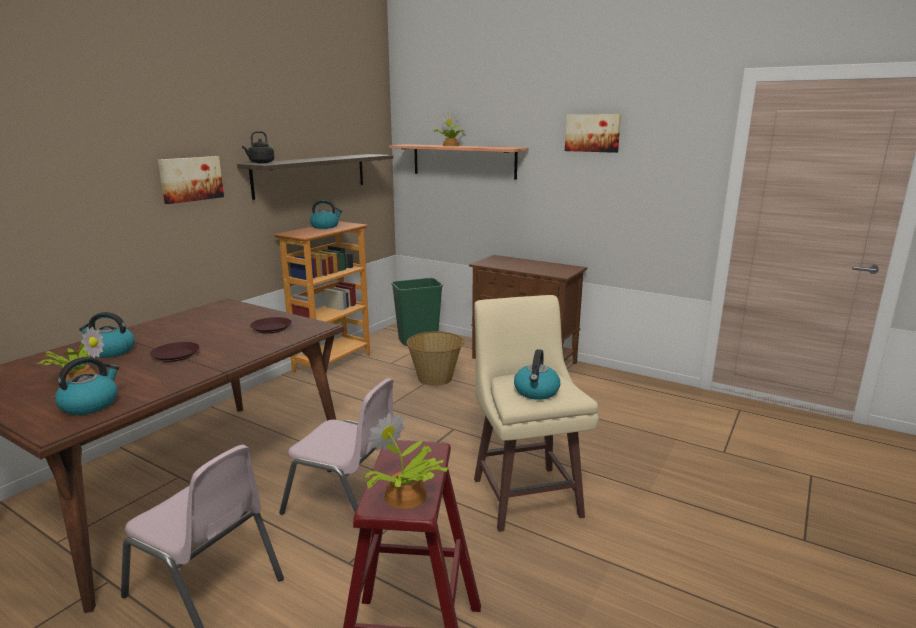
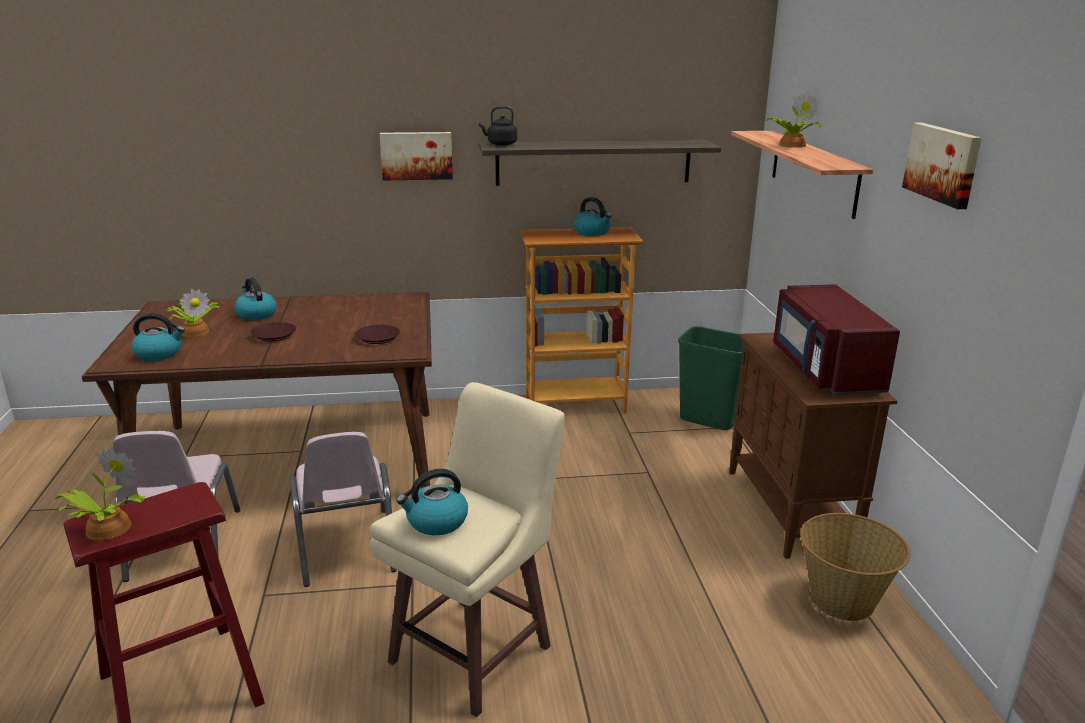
camera: 50 degrees right, 5 degrees up
basket [407,331,464,386] -> basket moved to [800,513,910,621]
none -> red microwave [773,284,900,395]

